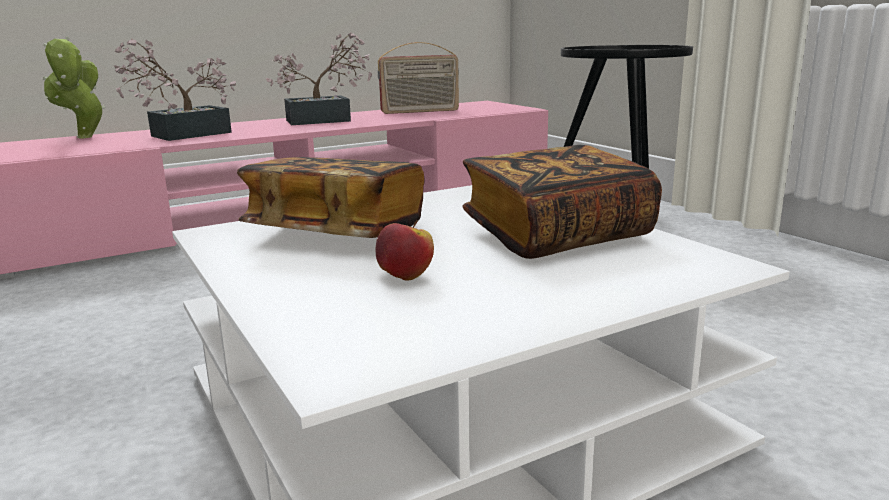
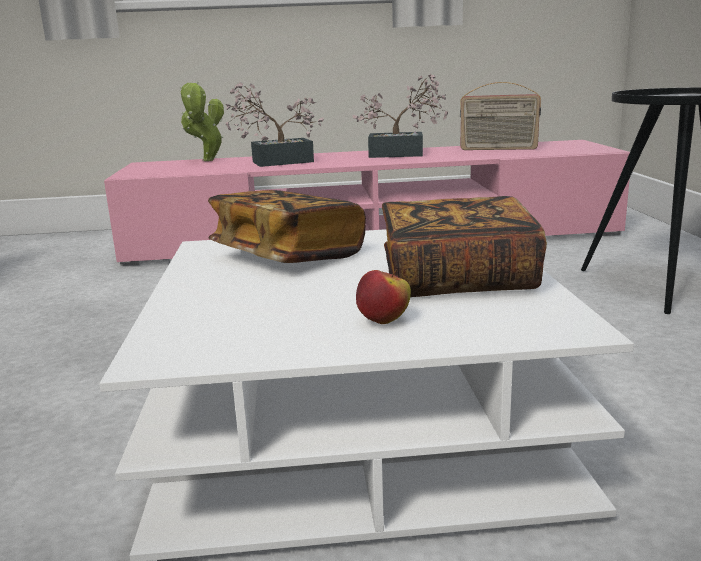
camera: 25 degrees right, 0 degrees up
apple [376,220,434,281] -> apple moved to [356,269,411,324]

